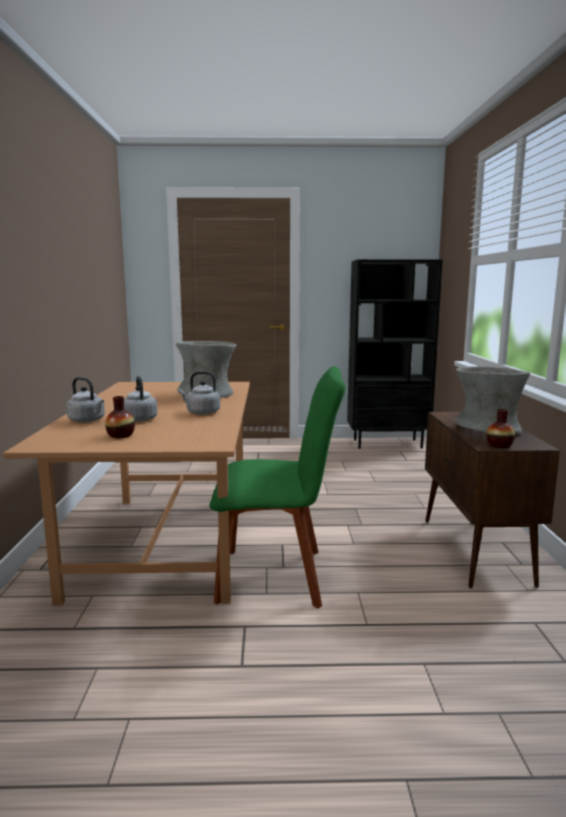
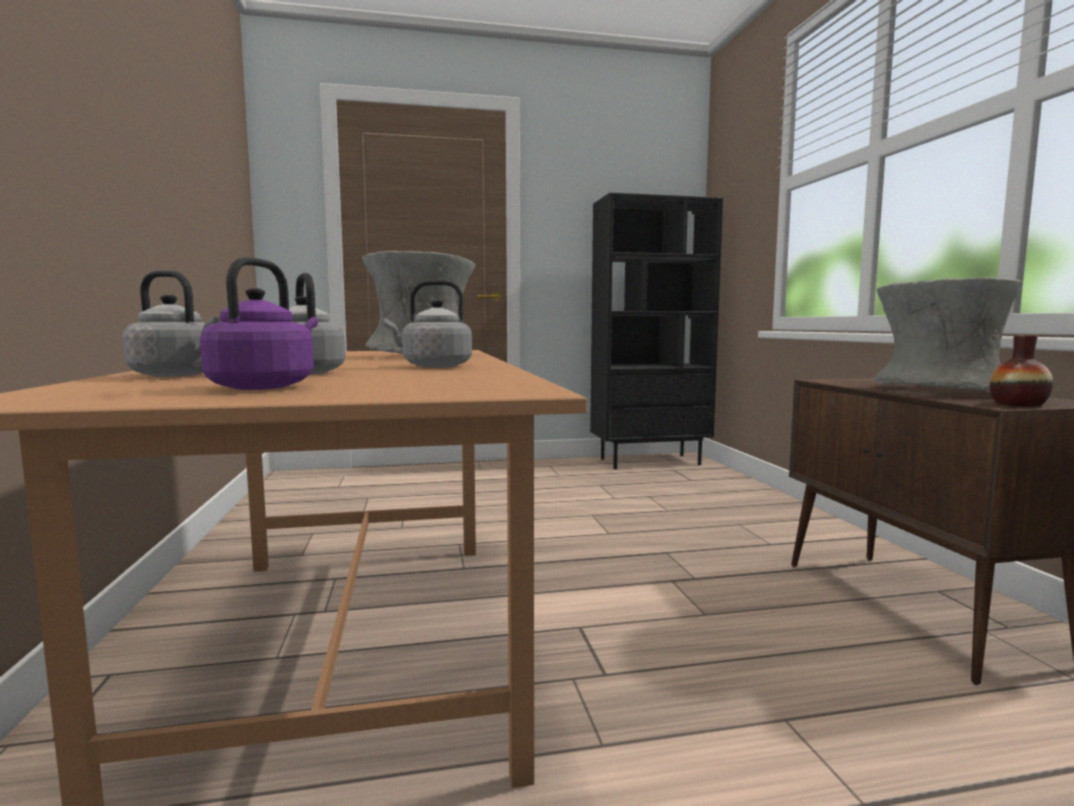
camera: 10 degrees left, 5 degrees down
vase [105,396,135,438] -> purple kettle [200,257,318,390]
green chair [209,366,346,609] -> none

